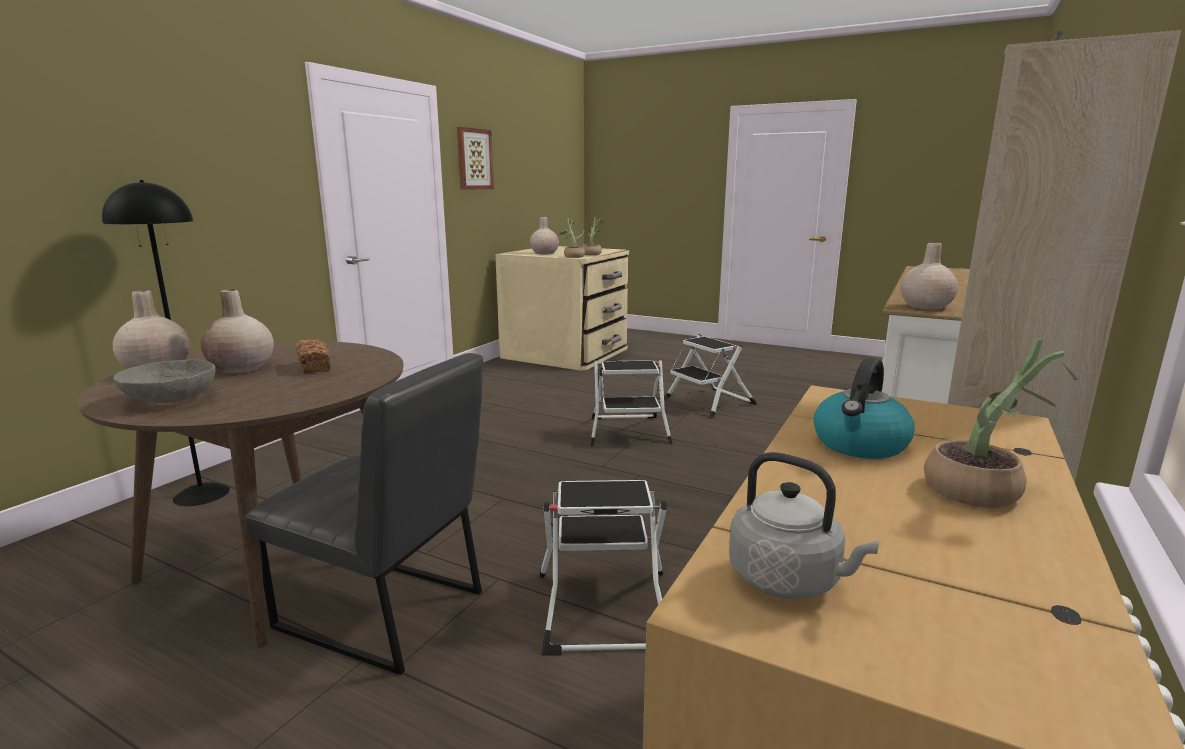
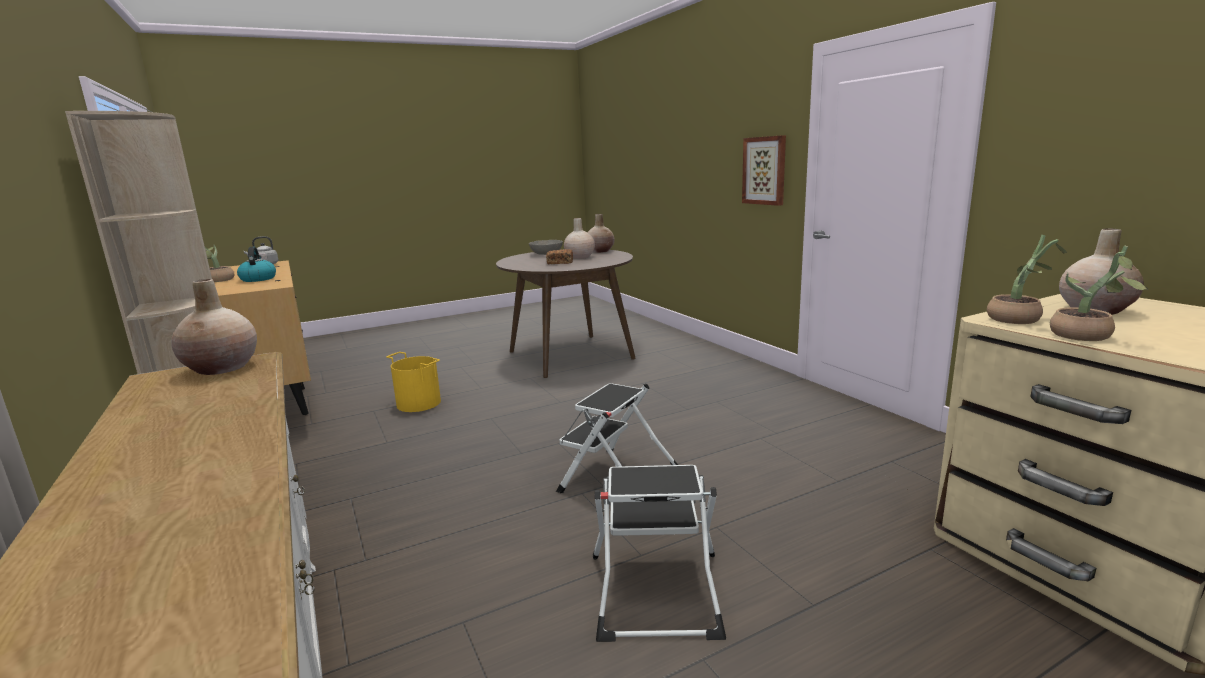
camera: 125 degrees right, 0 degrees up
black floor lamp [102,180,230,506] -> none
grey chair [245,353,483,675] -> none
picture [457,127,494,190] -> picture moved to [742,135,786,206]
step ladder [539,480,667,656] -> yellow bucket [386,352,441,412]

